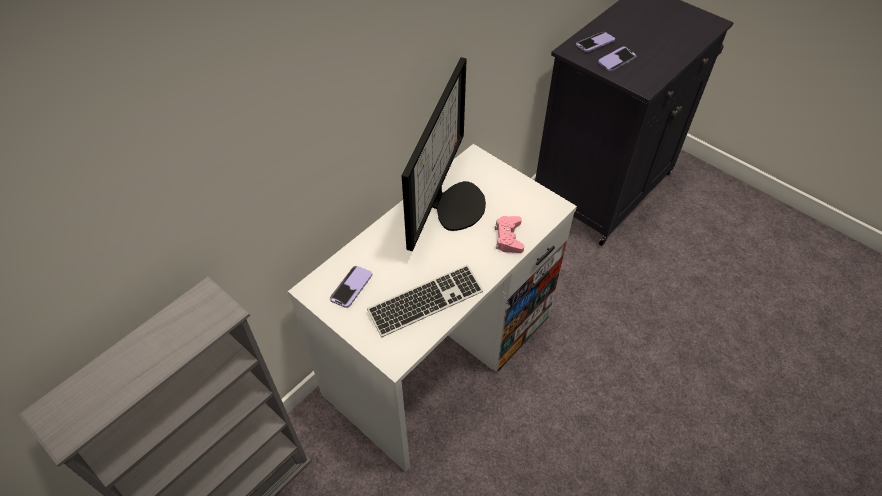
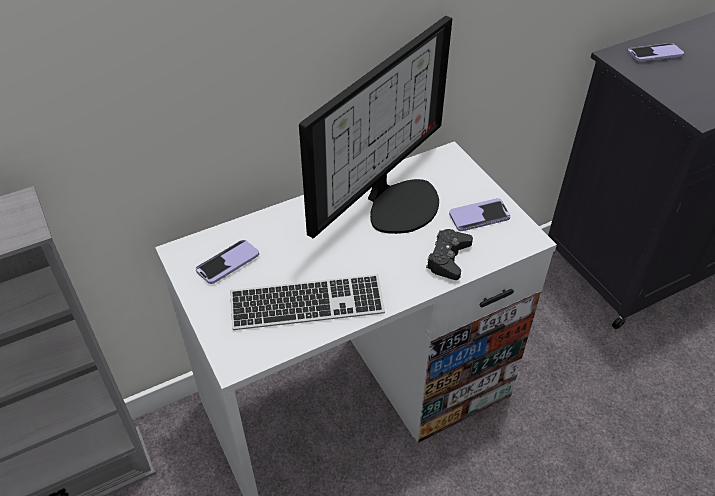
camera: 20 degrees right, 5 degrees down
pink game controller [495,216,524,253] -> black game controller [426,229,473,280]
phone [598,47,637,72] -> phone moved to [449,198,511,231]

